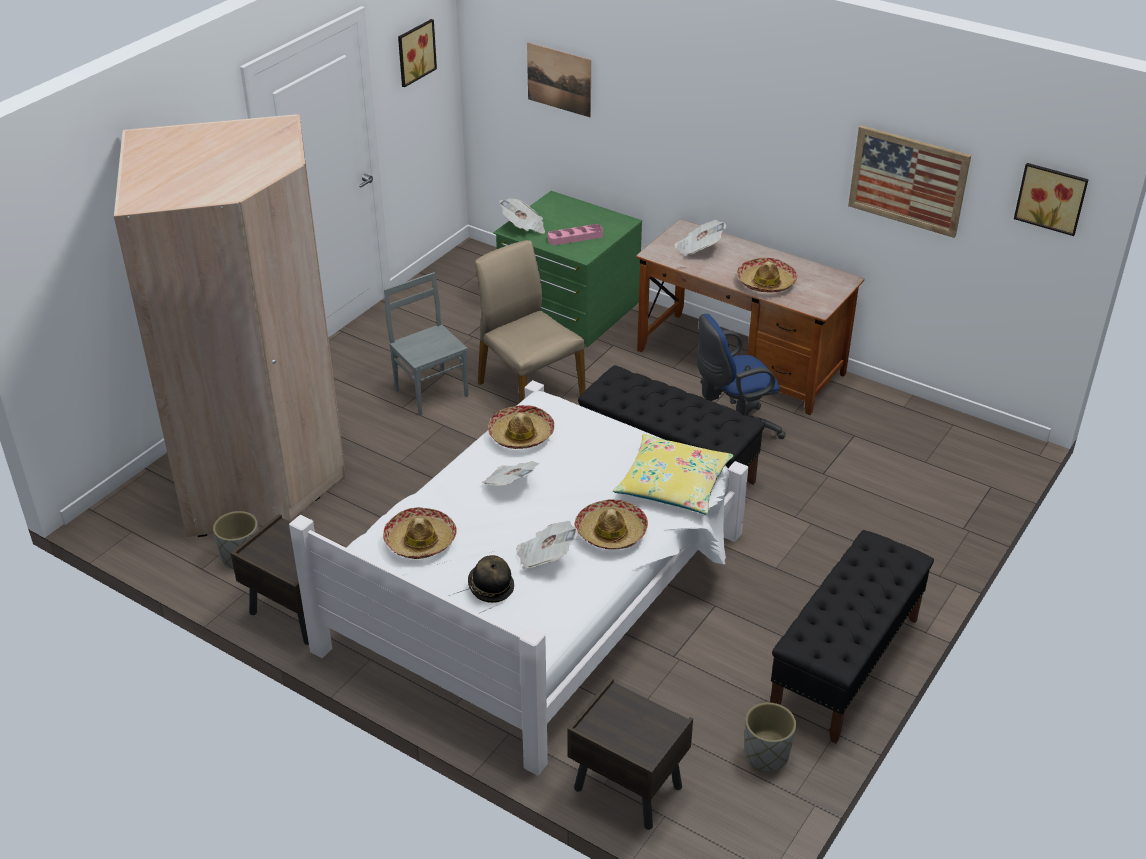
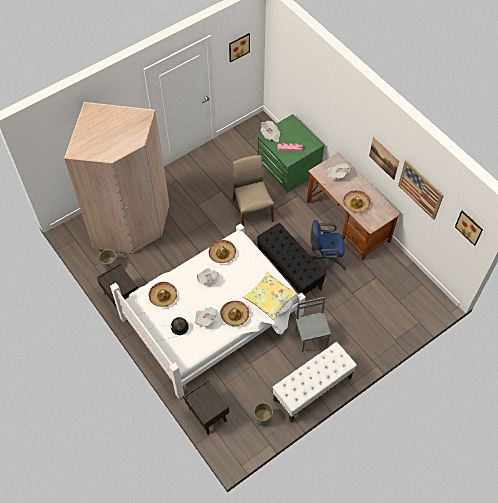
camera: 20 degrees right, 20 degrees up
grey chair [384,272,468,415] -> grey chair moved to [295,297,331,352]
picture [527,42,591,117] -> picture moved to [369,137,399,180]
black bench [770,530,934,744] -> white bench [272,342,357,422]

